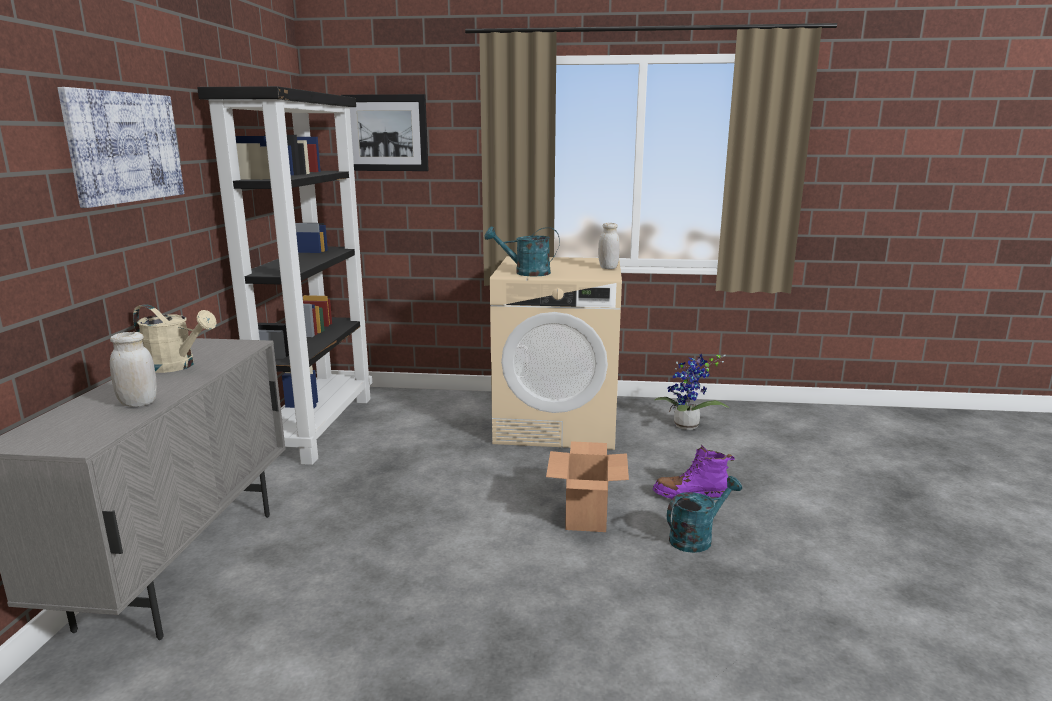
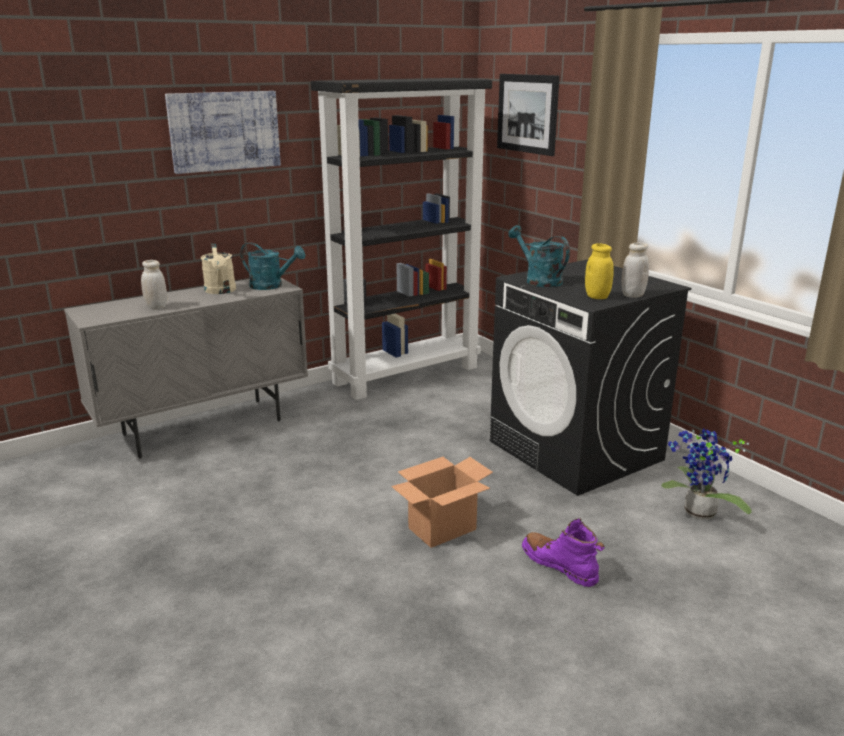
camera: 50 degrees right, 5 degrees up
beige washing machine [490,256,622,450] -> black washing machine [490,259,691,496]
turquoise watering can [667,476,742,553] -> turquoise watering can moved to [240,242,306,290]
none -> yellow jar [585,243,614,299]

